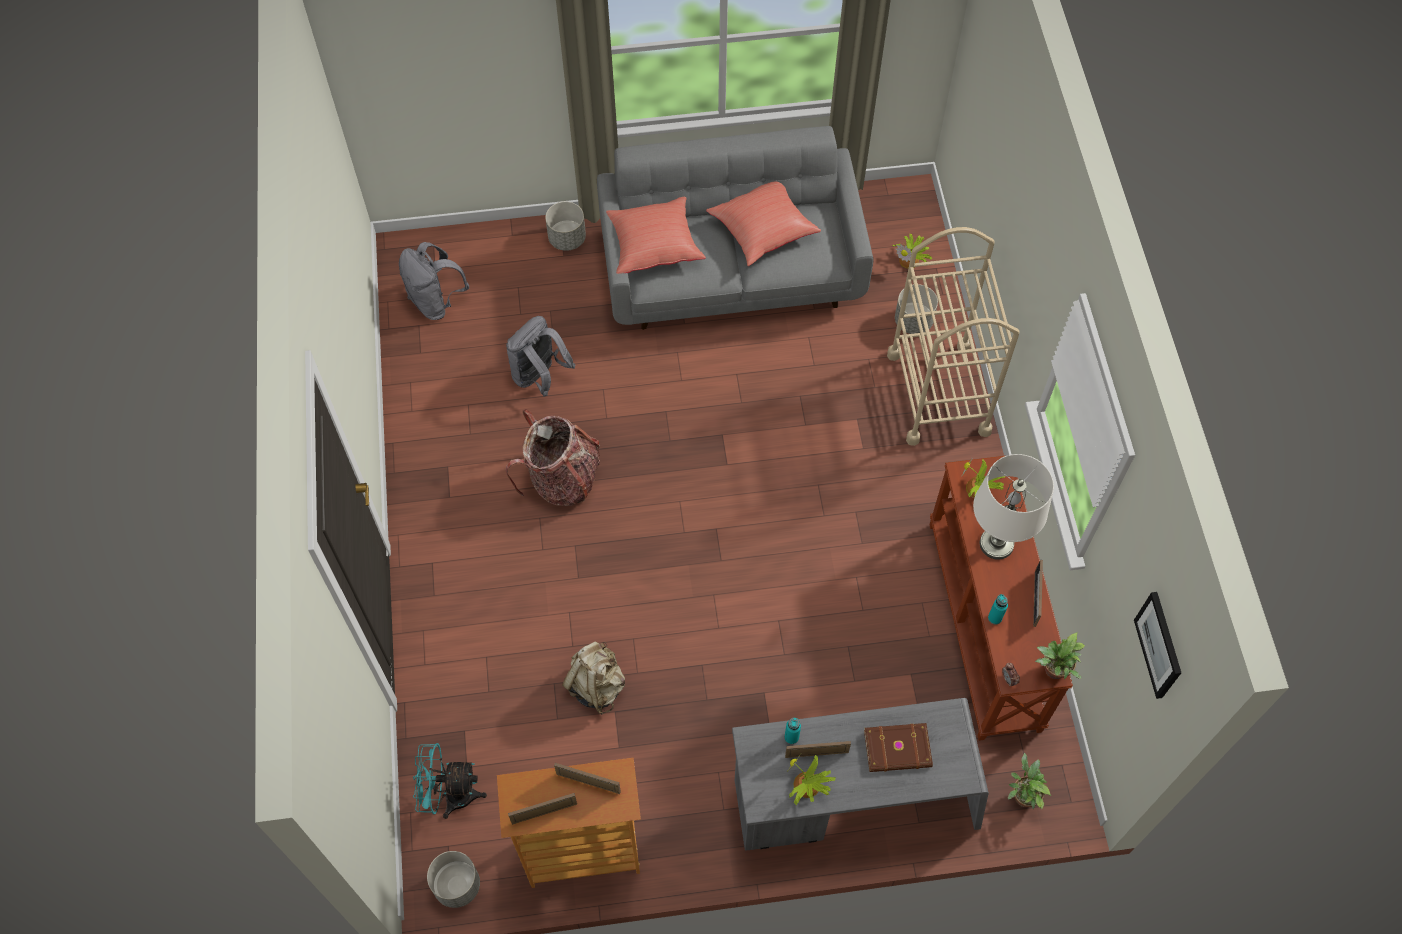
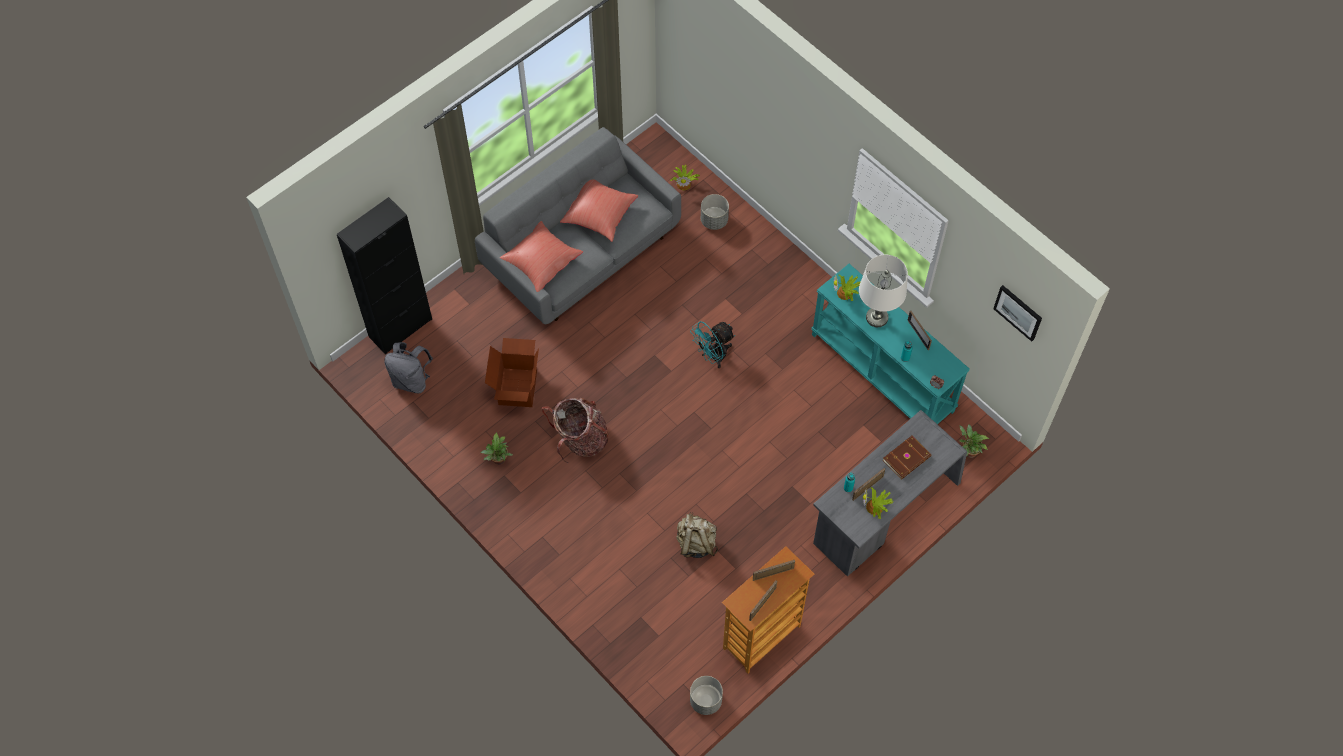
camera: 35 degrees left, 0 degrees up
turquoise fan [413,743,487,819] -> turquoise fan moved to [690,321,735,368]
grey backpack [506,316,576,396] -> cardboard box [485,338,539,407]
grey planter [545,201,586,251] -> none
beige cart [887,227,1020,446] -> none
brown console table [929,456,1073,741] -> turquoise console table [811,264,969,424]
potted plant [1035,632,1085,679] -> potted plant moved to [481,432,513,465]
none -> black cabinet [337,197,432,354]

